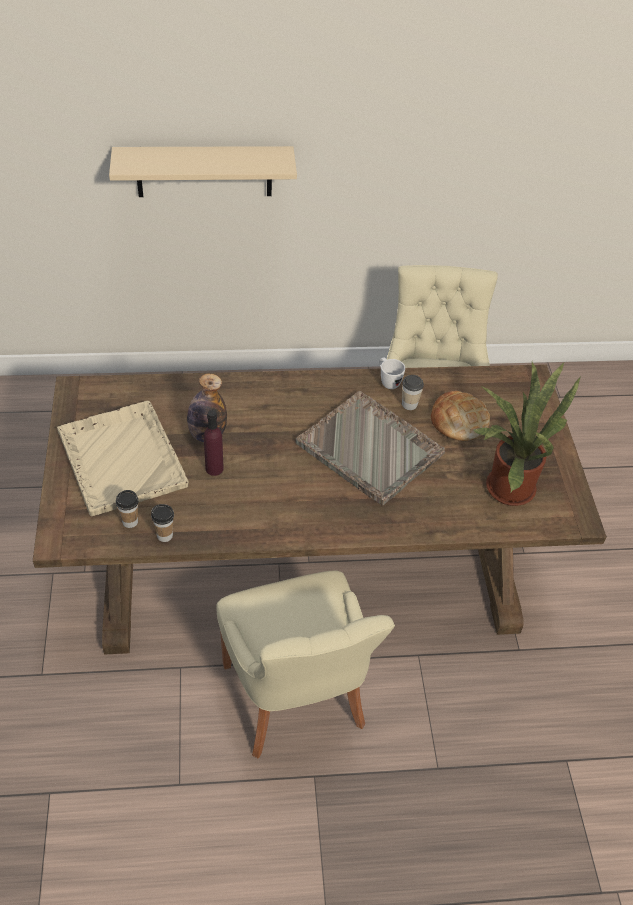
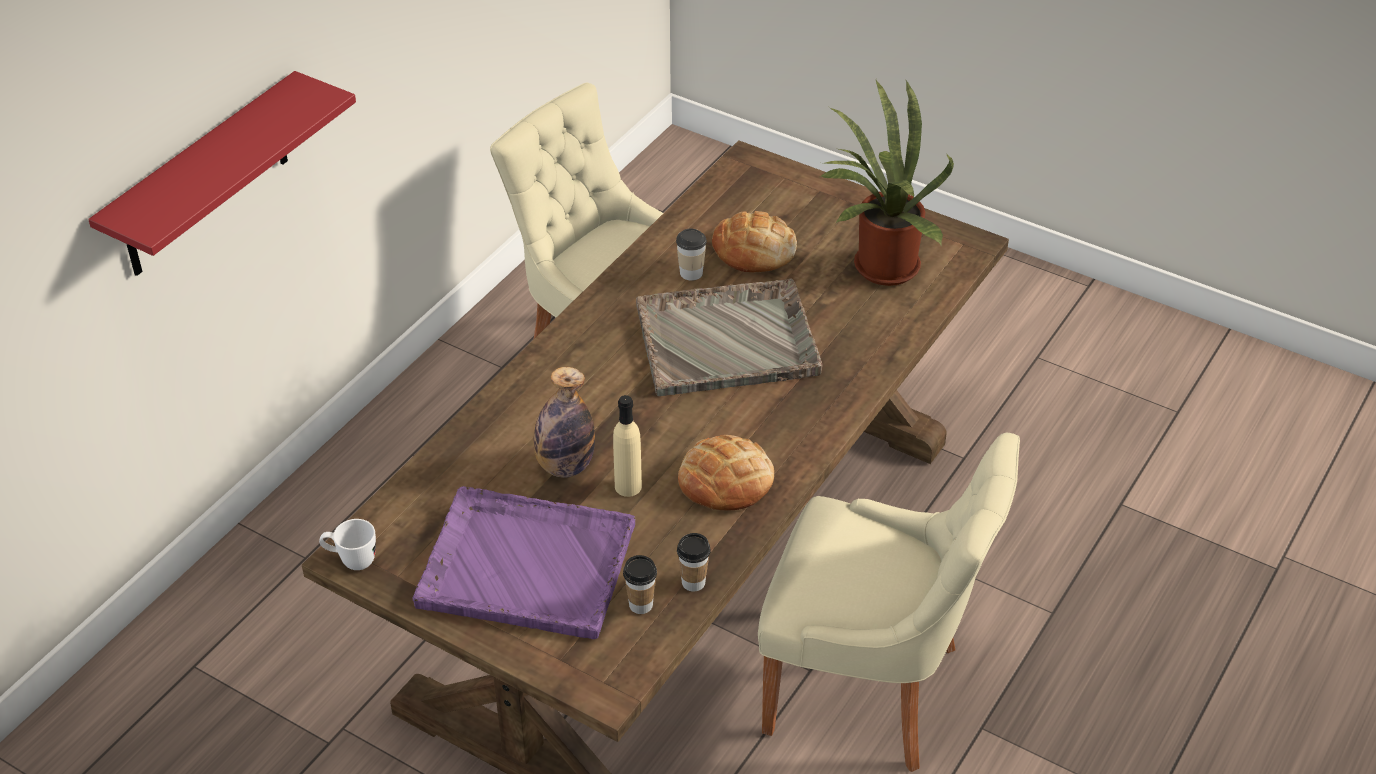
camera: 50 degrees left, 5 degrees down
beige tray [57,401,189,516] -> purple tray [412,486,636,639]
beige shelf [109,146,297,197] -> red shelf [88,71,356,276]
purple bottle [204,410,224,476] -> beige bottle [613,395,642,497]
white mug [379,358,405,389] -> white mug moved to [319,519,376,570]
none -> bread [678,435,774,511]

